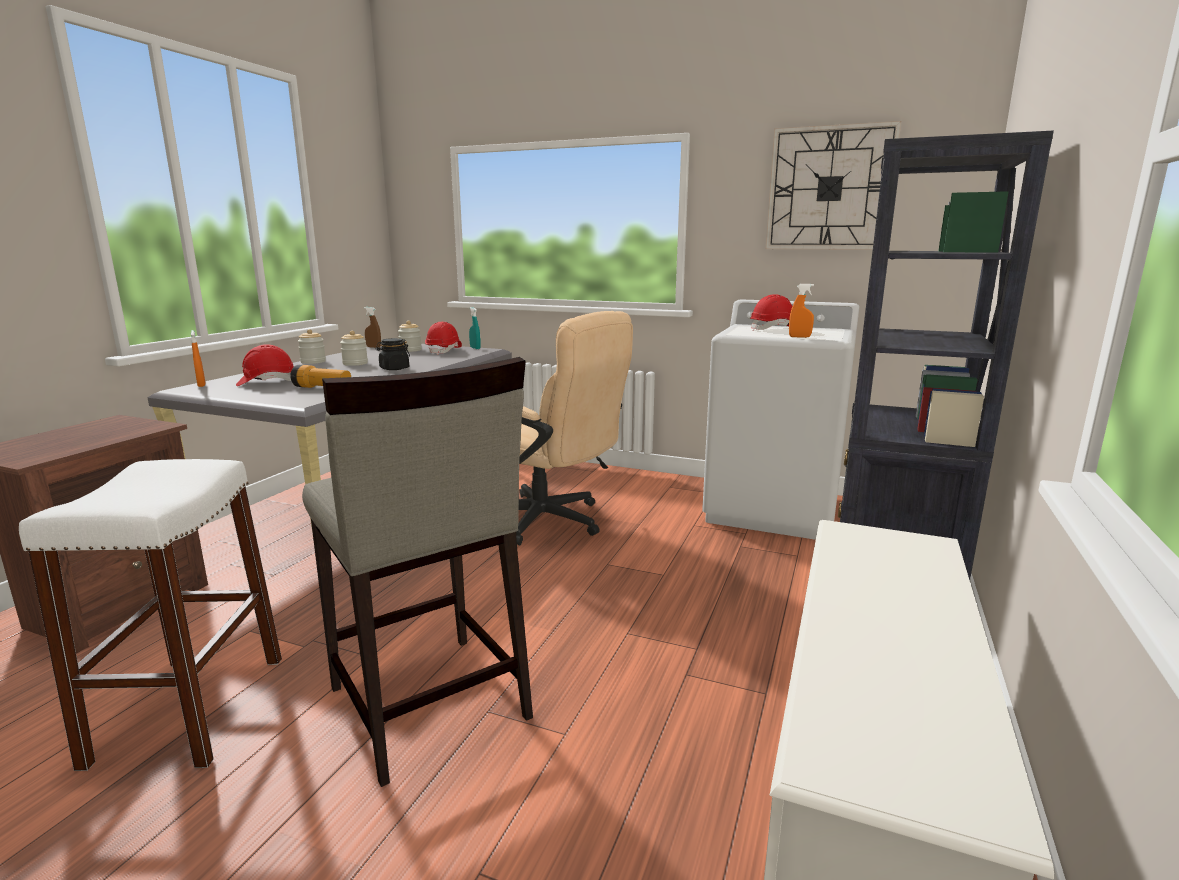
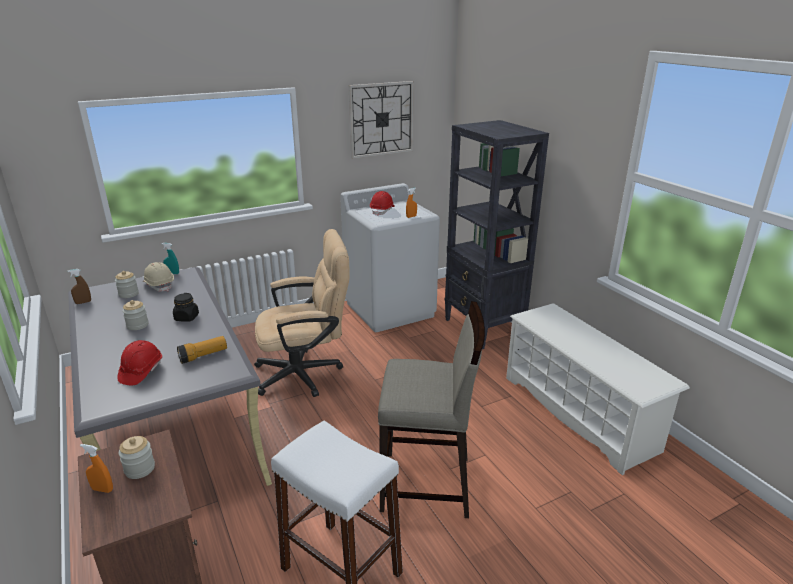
camera: 50 degrees left, 10 degrees up
orange spray bottle [191,330,205,387] -> orange spray bottle moved to [80,444,113,493]
jar [298,329,326,364] -> jar moved to [119,436,155,479]
red hard hat [425,322,462,355] -> beige hard hat [143,262,174,292]

